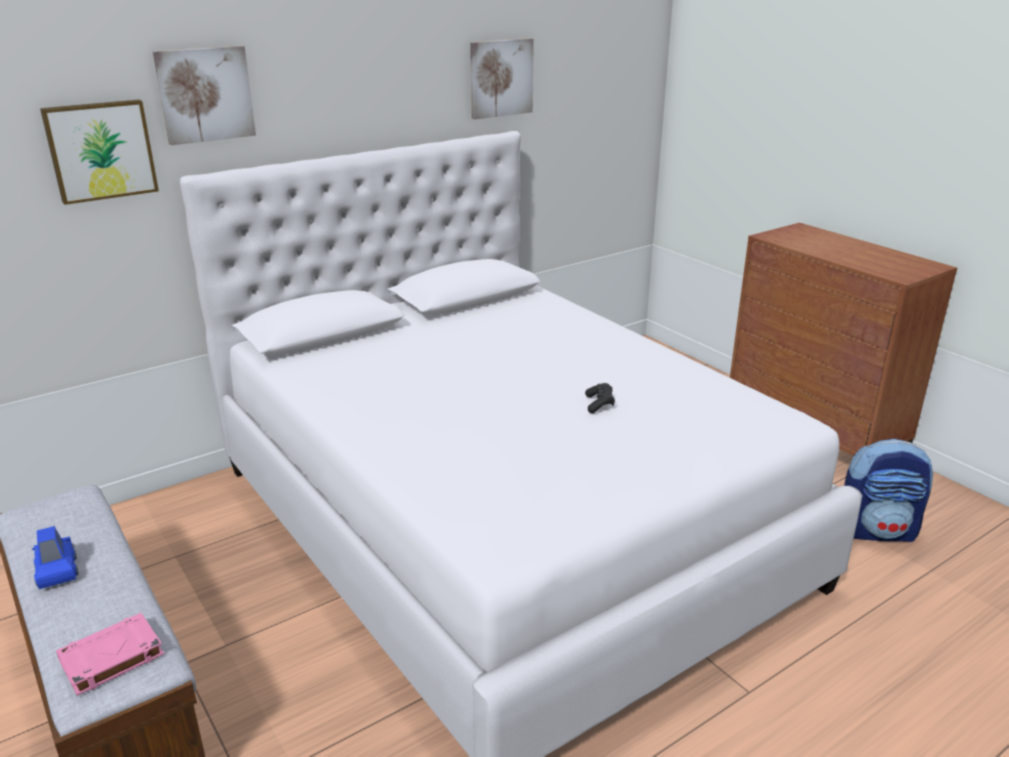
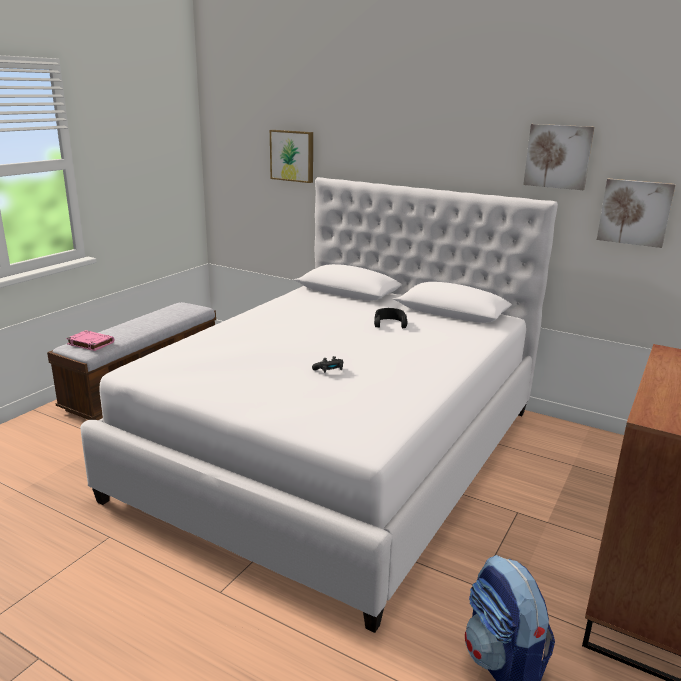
camera: 65 degrees right, 5 degrees down
blue toy car [32,526,79,589] -> none
picture [153,46,256,145] -> picture moved to [597,178,676,248]
none -> black headphones [374,308,407,328]

